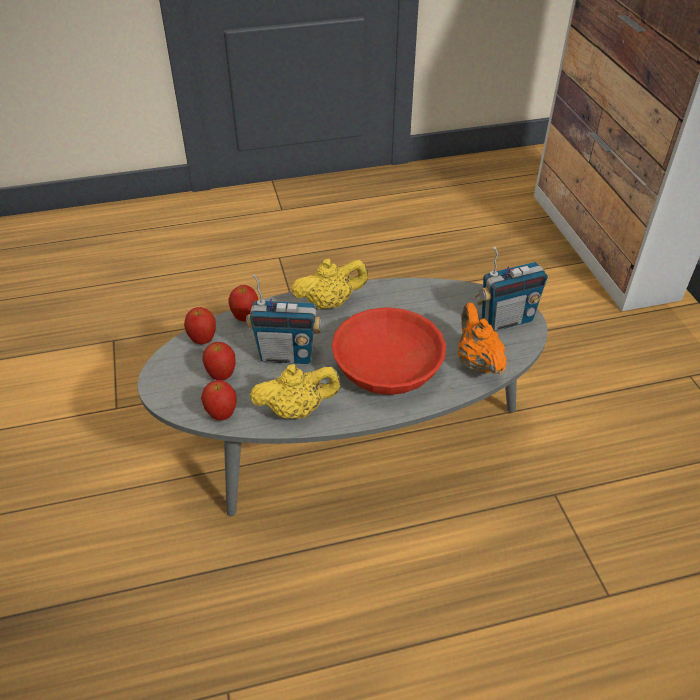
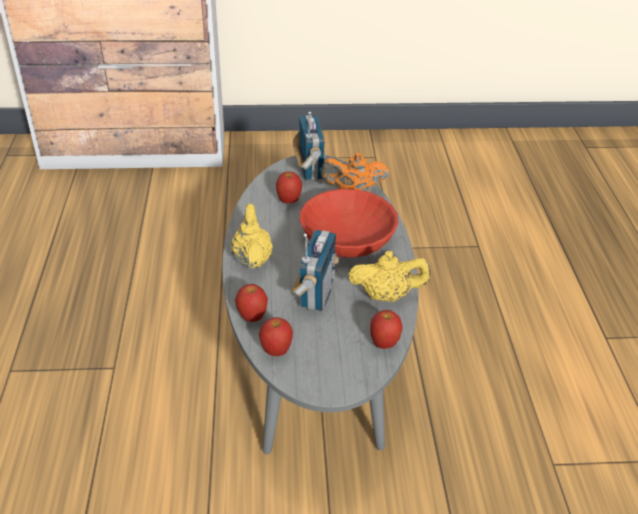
camera: 80 degrees left, 5 degrees down
apple [202,342,236,380] -> apple moved to [276,172,302,204]
yellow teapot [250,364,341,419] -> yellow teapot turned 90 degrees clockwise [348,251,431,302]

